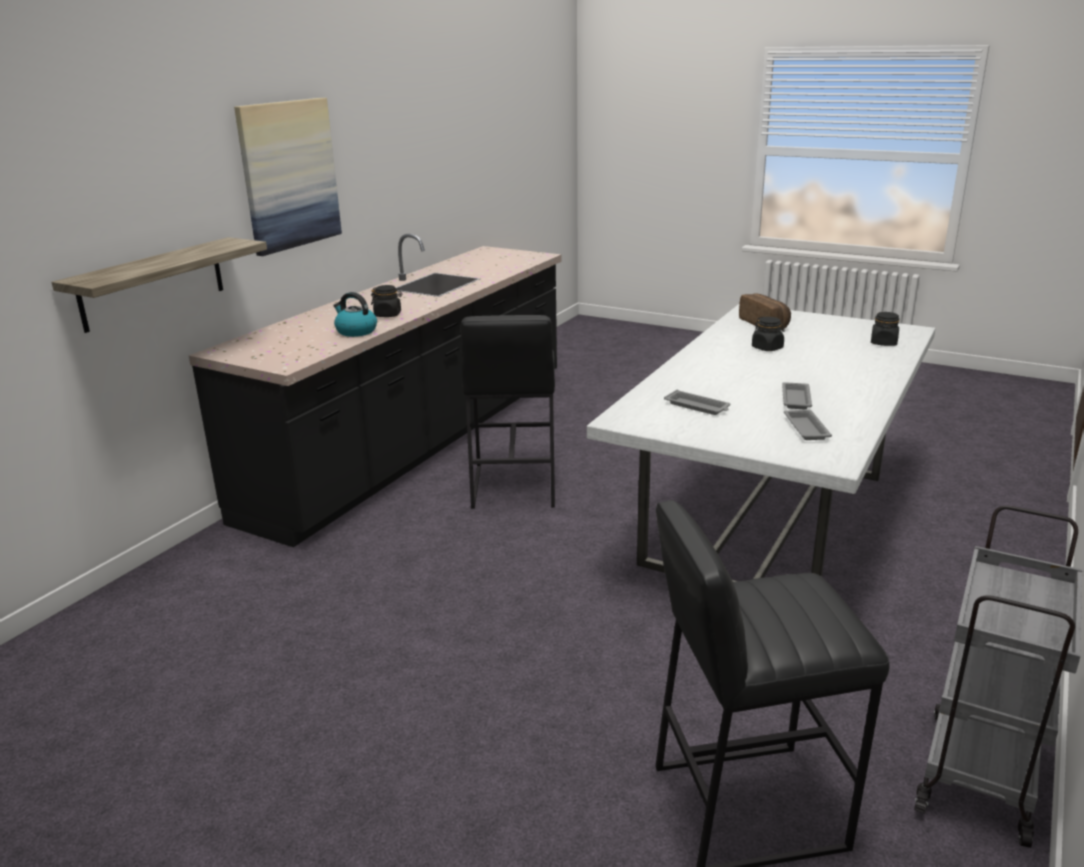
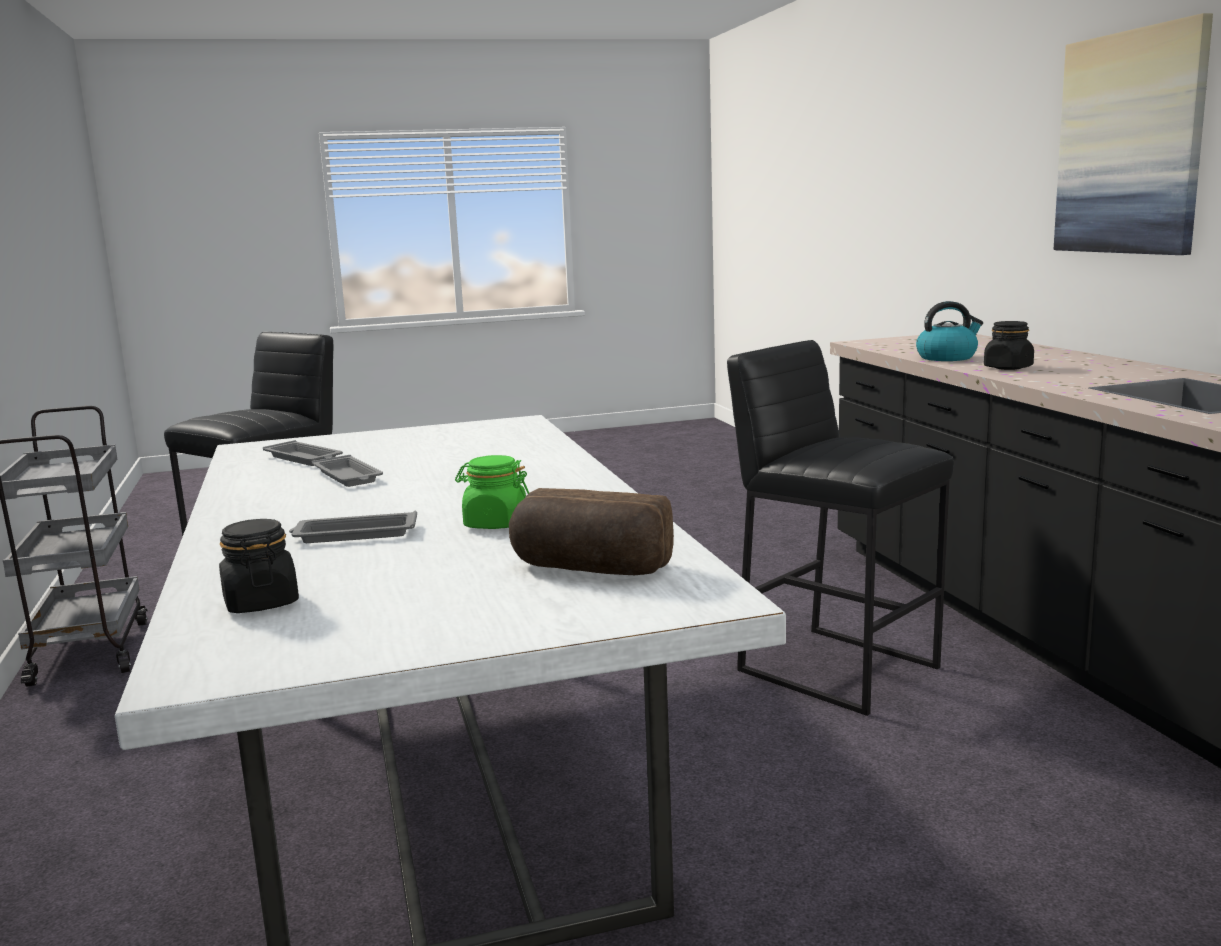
camera: 135 degrees right, 10 degrees down
shelf [52,237,267,333] -> none
grey tray [664,390,731,415] -> grey tray moved to [289,511,417,543]
black jar [752,317,784,351] -> green jar [455,455,529,529]

